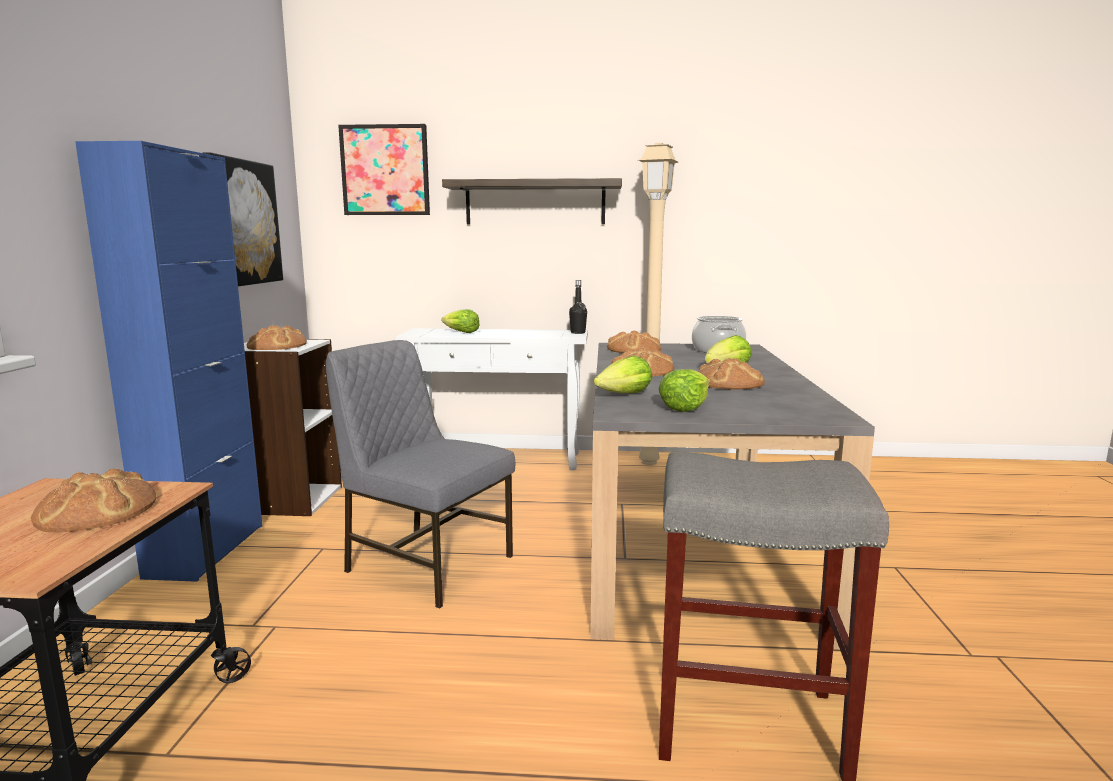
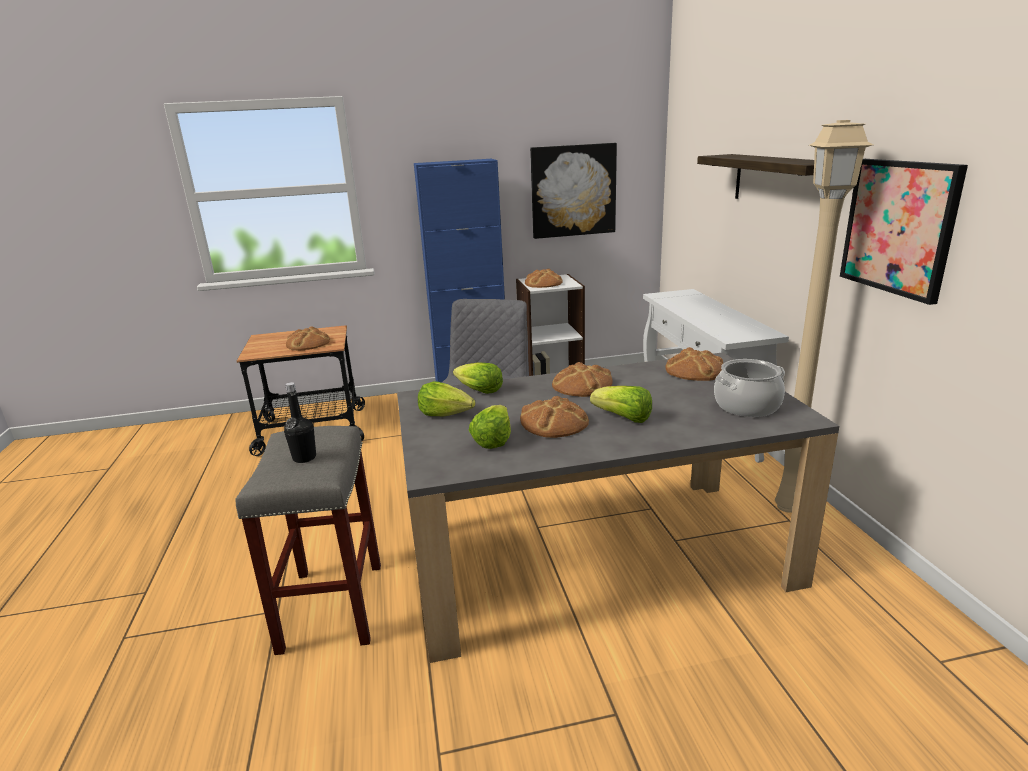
camera: 75 degrees right, 10 degrees up
picture [338,124,430,215] -> picture moved to [840,159,968,305]
lettuce [442,309,480,333] -> lettuce moved to [469,405,511,449]
black bottle [569,280,587,334] -> black bottle moved to [284,382,316,463]

